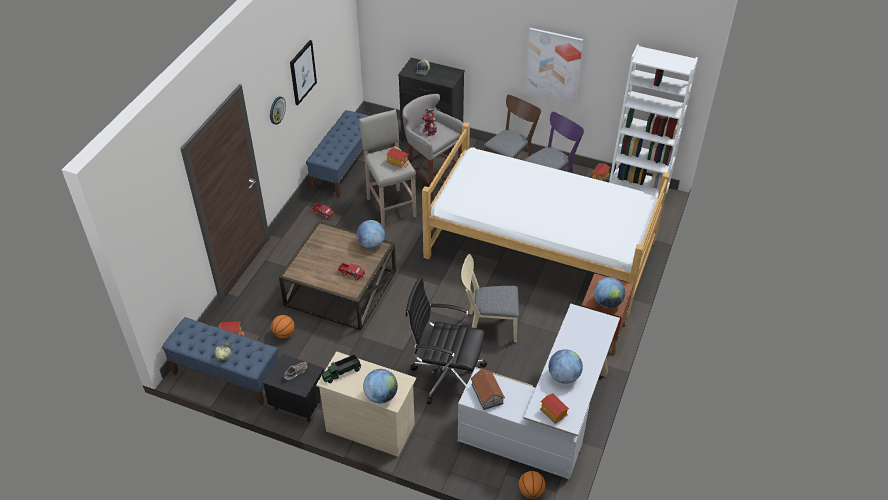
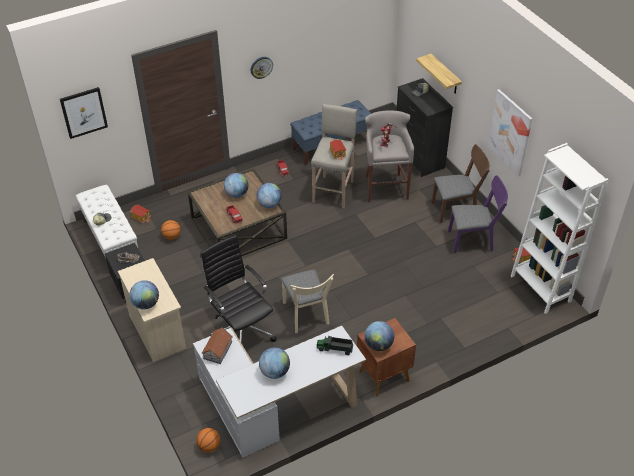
camera: 40 degrees right, 0 degrees up
blue bench [162,317,278,406] -> white bench [76,185,138,259]
picture [290,40,317,105] -> picture moved to [60,87,108,139]
toy truck [322,354,362,383] -> toy truck moved to [317,336,353,355]
bed [422,122,670,318] -> none
beige chair [461,254,519,342] -> beige chair turned 150 degrees counterclockwise [281,270,334,333]
toy house [540,393,569,424] -> none
none -> globe [224,173,249,198]
none -> shelf [416,54,462,94]

